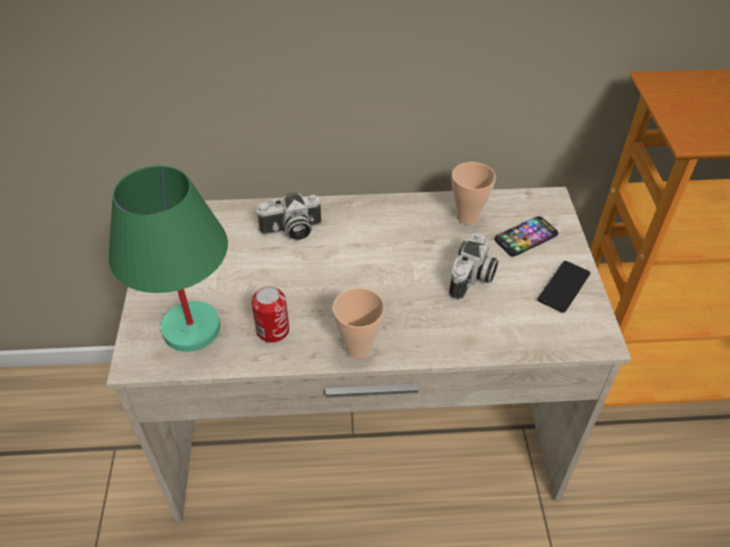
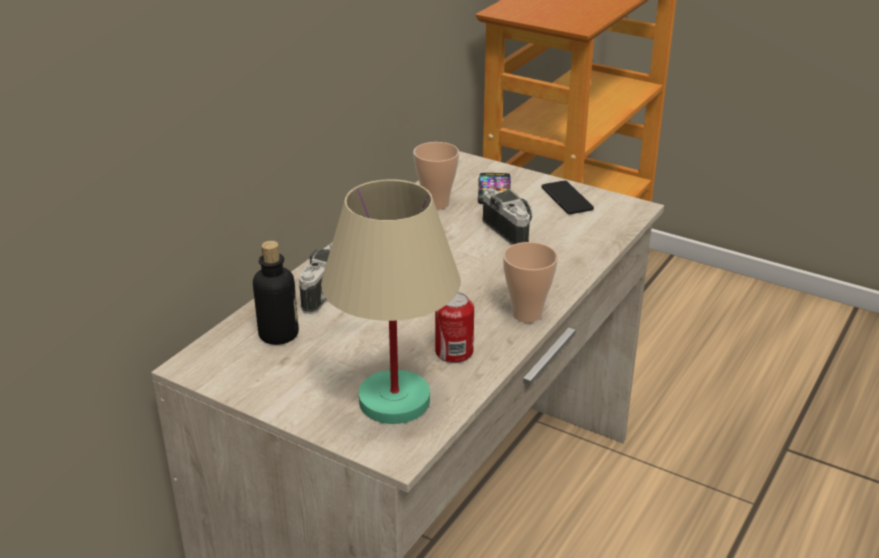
camera: 55 degrees left, 15 degrees down
green table lamp [109,165,228,352] -> beige table lamp [321,180,461,424]
none -> bottle [253,241,299,345]

